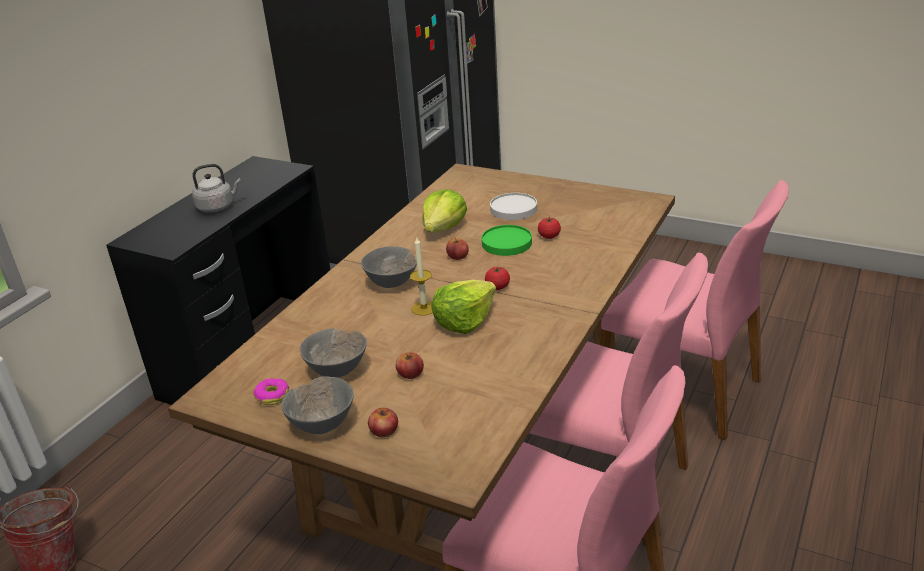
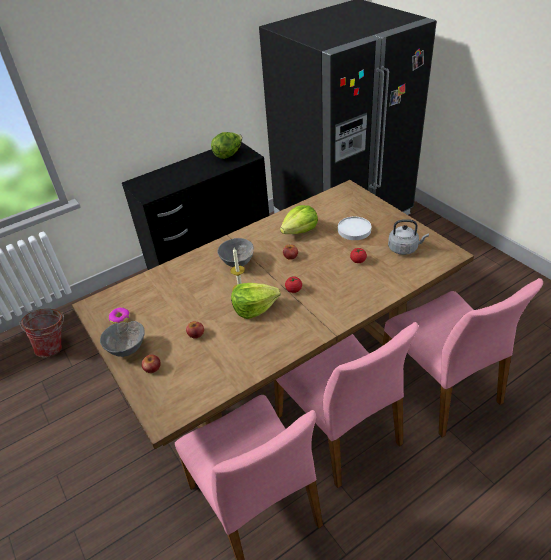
camera: 30 degrees right, 10 degrees up
grey kettle [192,164,241,212] -> grey kettle moved to [388,219,429,255]
grey bowl [300,328,367,378] -> none
green plate [482,225,532,256] -> none
none -> lettuce [211,132,242,159]

